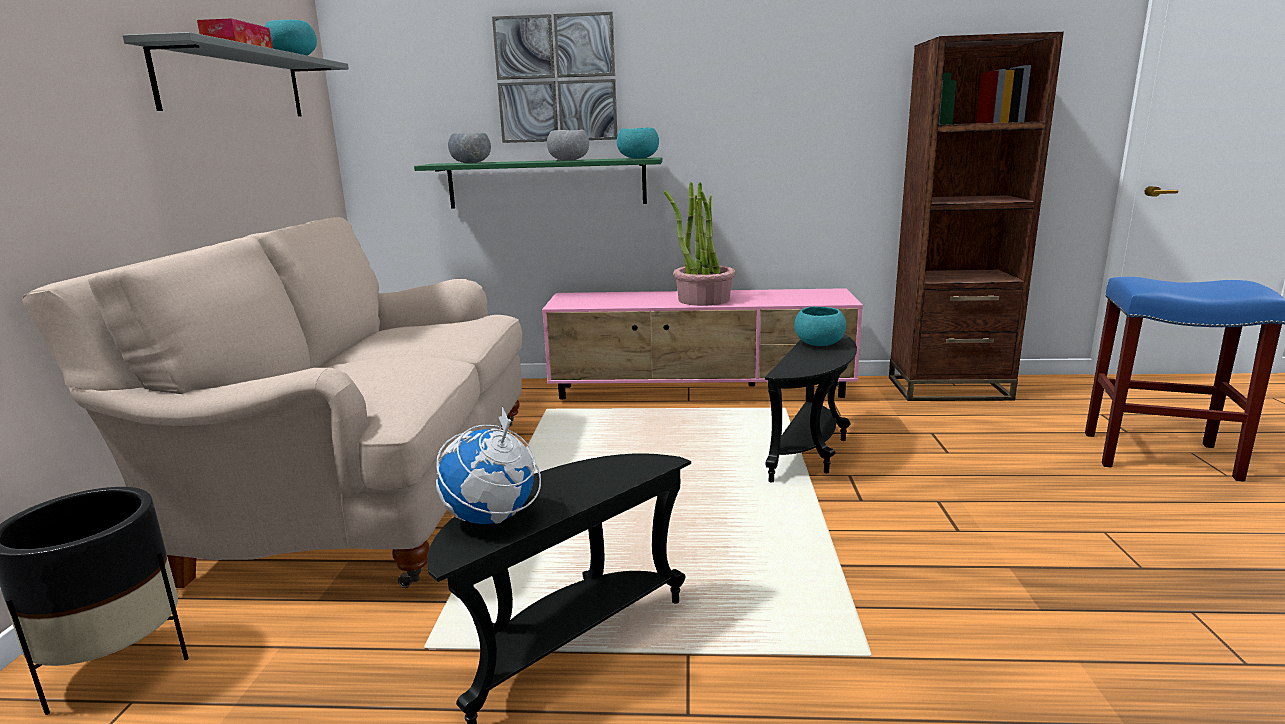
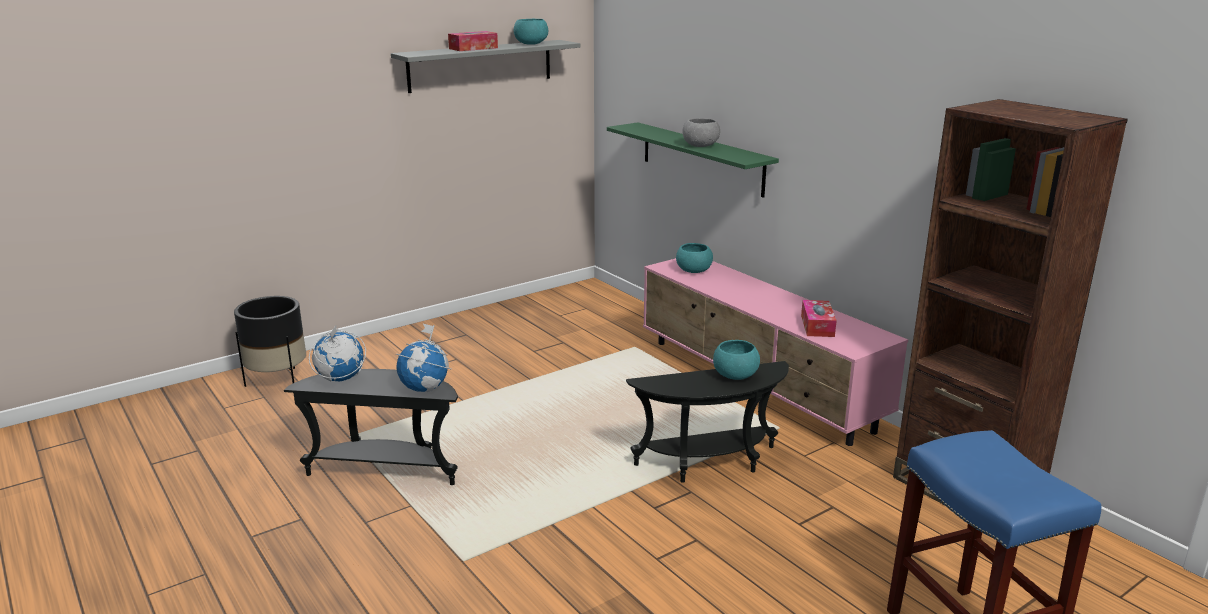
camera: 50 degrees right, 5 degrees up
beige sofa [22,217,522,588] -> none
grey bowl [448,133,491,163] -> none
picture [492,12,617,143] -> none
turquoise bowl [617,128,659,159] -> turquoise bowl moved to [676,243,713,273]
potted plant [664,182,736,306] -> none
none -> globe [396,324,451,392]
none -> tissue box [801,300,837,337]

